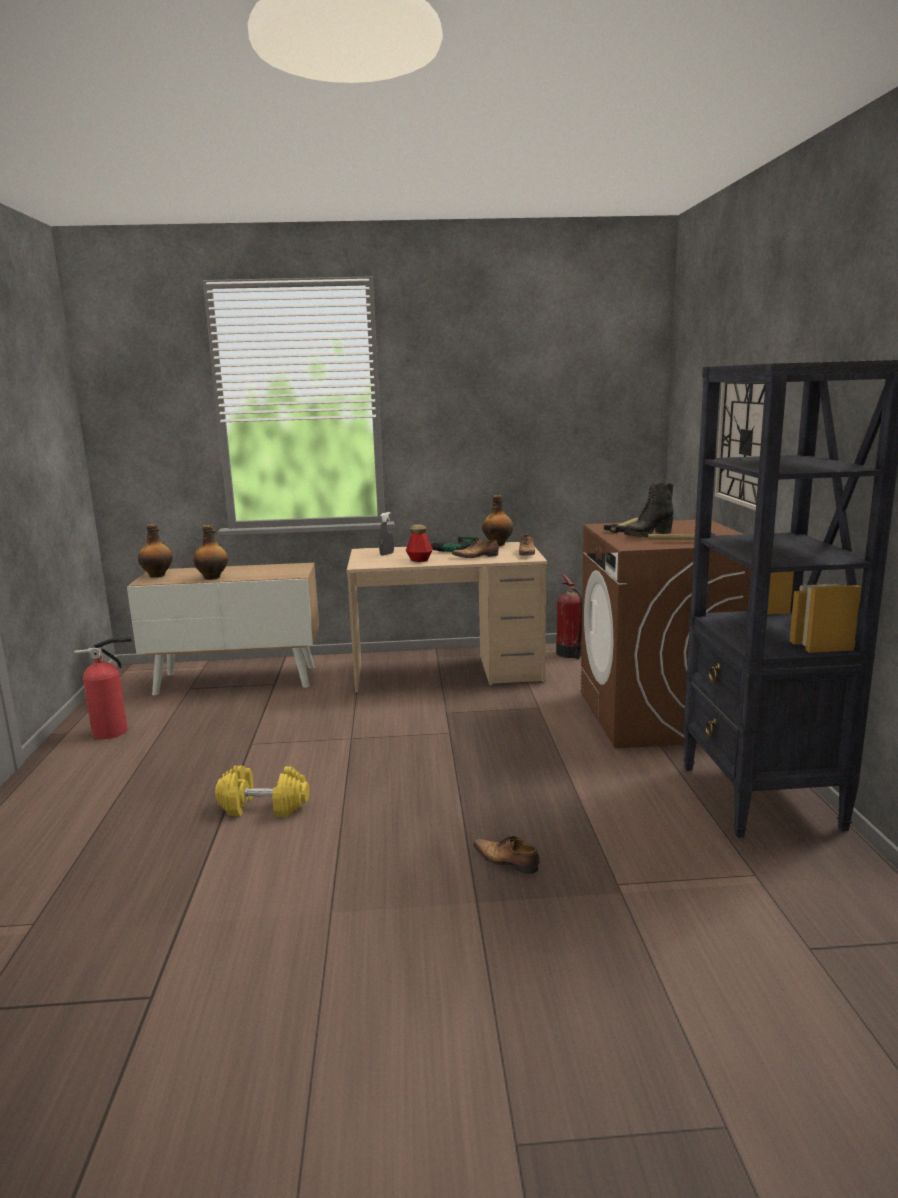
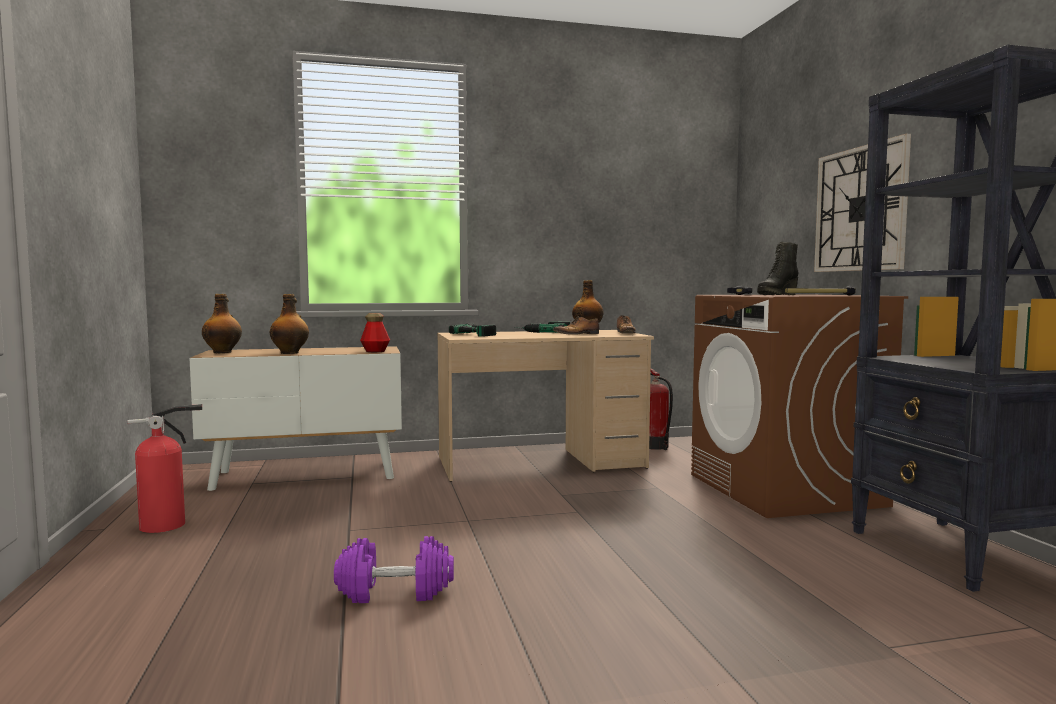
camera: 10 degrees left, 10 degrees down
yellow dumbbell [215,766,310,817] -> purple dumbbell [334,536,454,603]
grey spray bottle [379,512,394,556] -> power drill [449,324,496,337]
bottle [406,524,433,562] -> bottle moved to [360,313,390,352]
shoe [473,835,540,874] -> none

